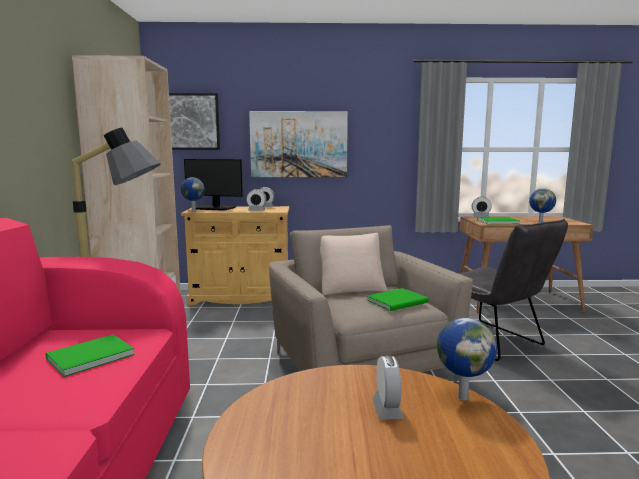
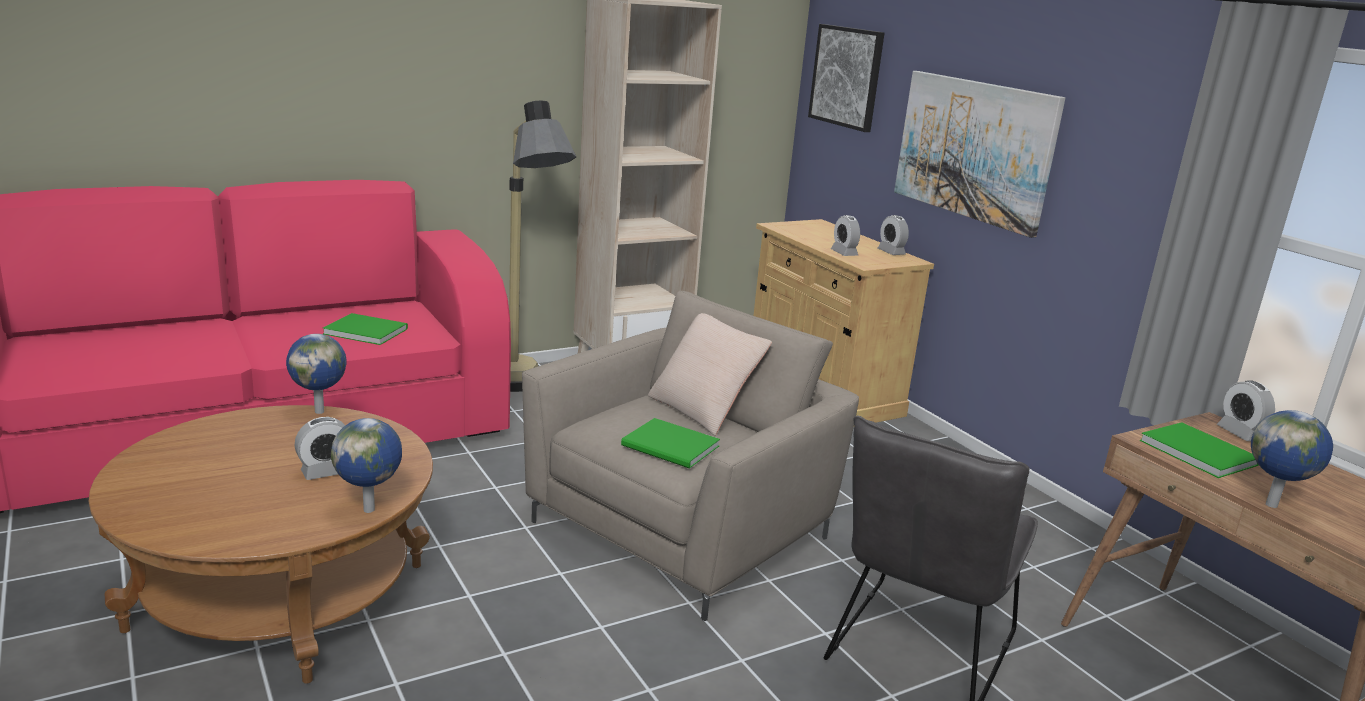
camera: 60 degrees right, 10 degrees up
globe [181,177,205,212] -> globe moved to [286,334,347,414]
monitor [184,159,243,211] -> none

